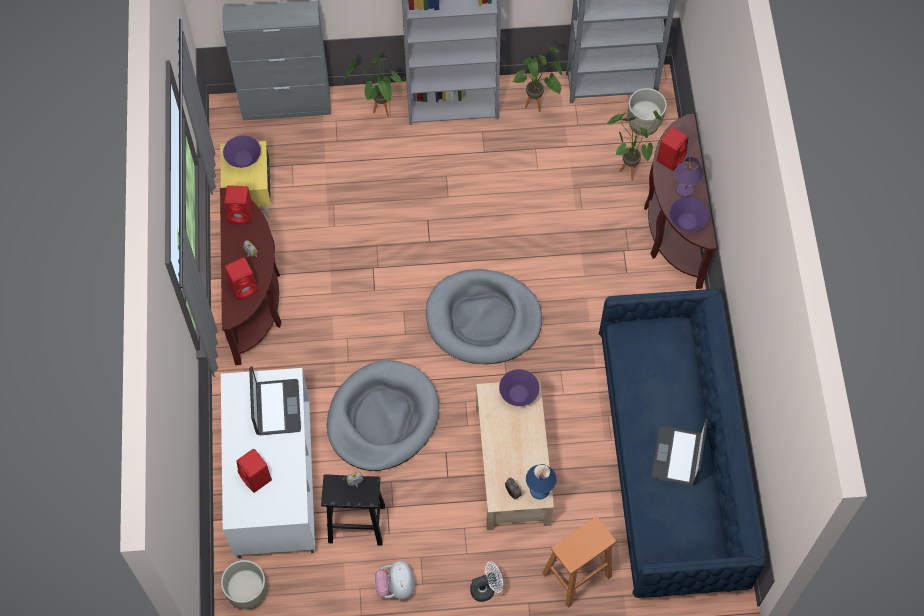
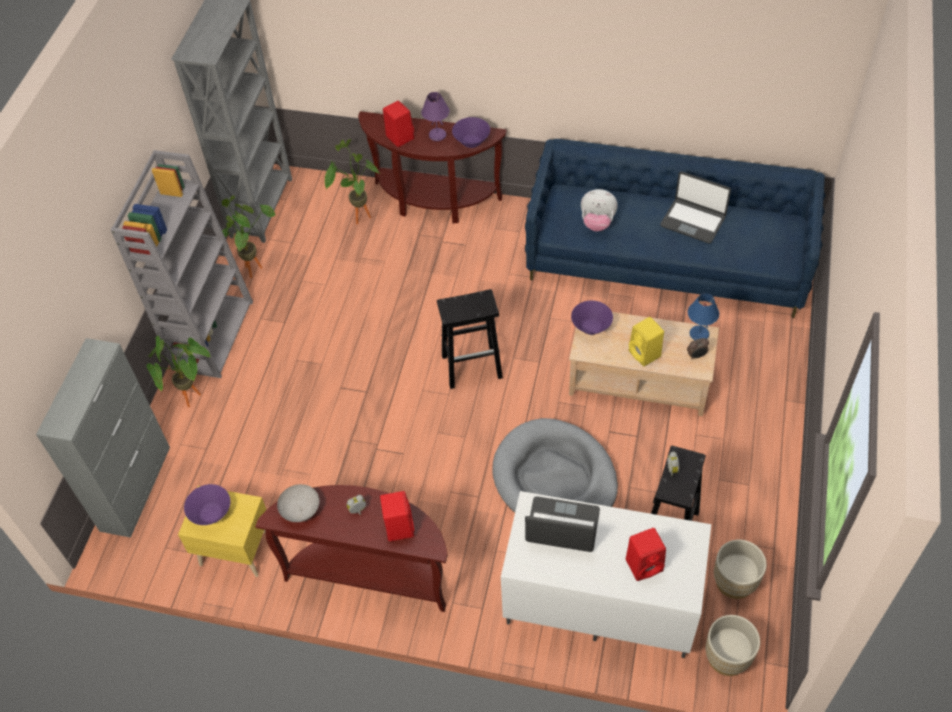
camera: 70 degrees left, 10 degrees down
red speaker [224,185,253,224] -> grey bowl [277,484,320,522]
plush toy [375,561,415,600] -> plush toy moved to [581,189,618,231]
grey dog bed [426,269,542,364] -> black stool [437,289,503,389]
white fan [470,561,503,602] -> none
orange stool [542,516,616,608] -> none
beige planter [627,88,667,136] -> beige planter moved to [714,540,766,599]
none -> yellow speaker [629,317,664,366]

